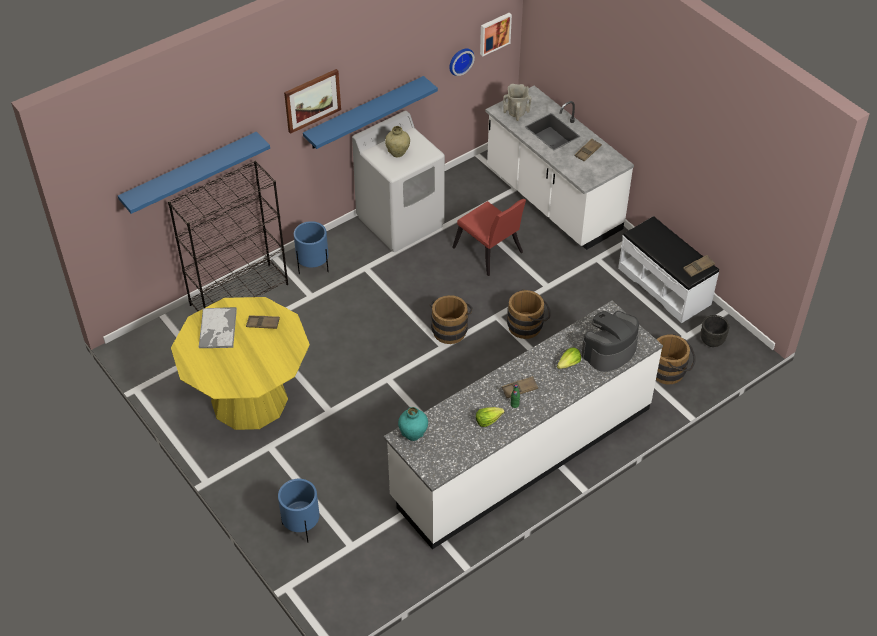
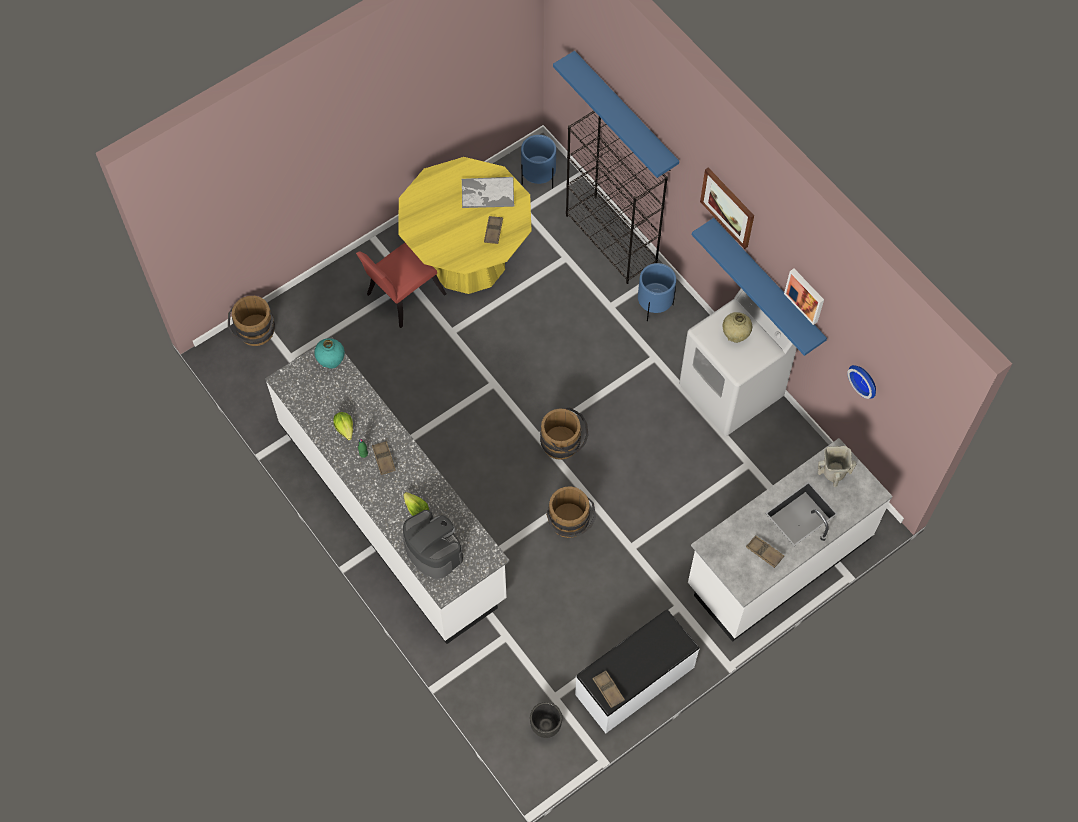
camera: 90 degrees right, 15 degrees up
blue planter [278,479,319,543] -> blue planter moved to [521,135,556,189]
red chair [452,199,526,276] -> red chair moved to [356,243,446,328]
picture [480,13,512,56] -> picture moved to [784,269,824,325]
brown bucket [656,334,695,384] -> brown bucket moved to [228,296,275,346]

